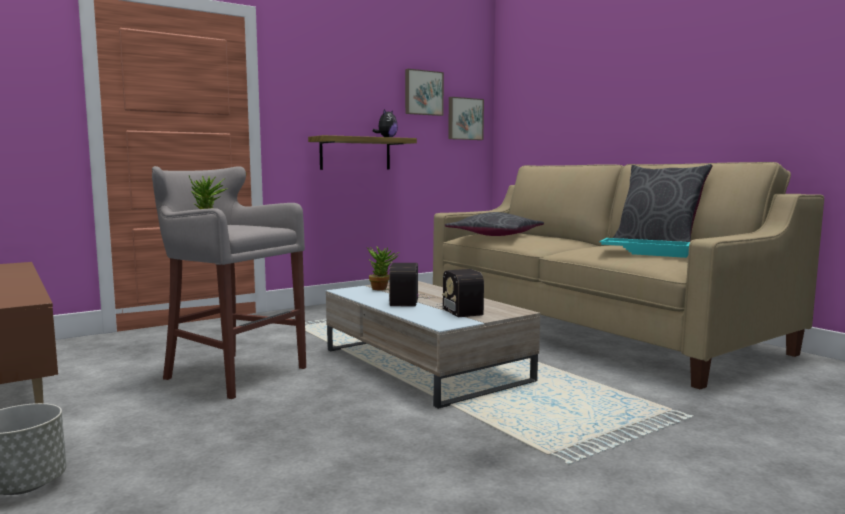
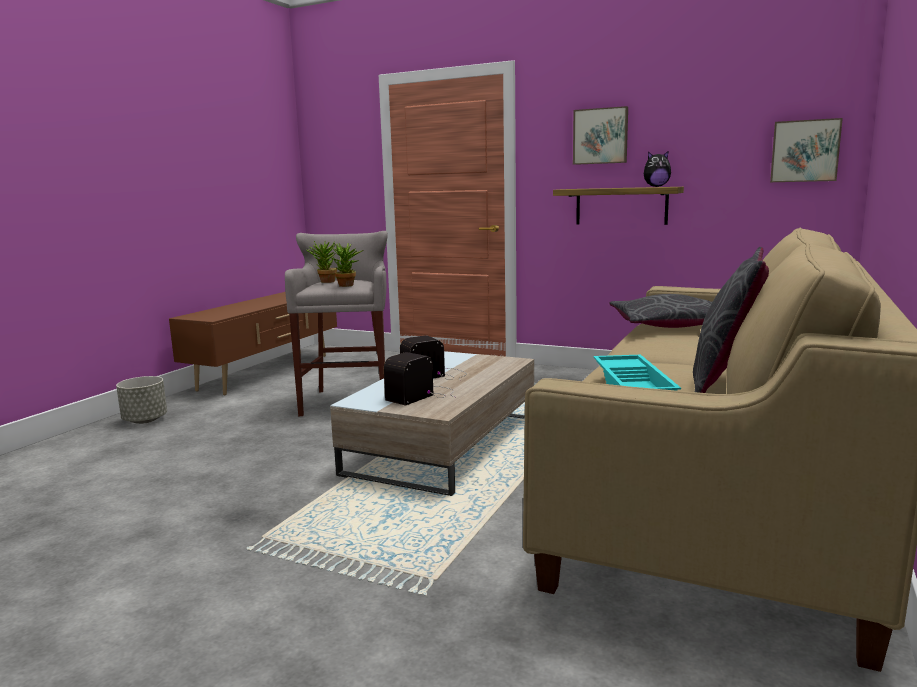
camera: 60 degrees right, 5 degrees up
potted plant [367,246,399,290] -> potted plant moved to [330,243,364,287]
picture [405,69,444,116] -> picture moved to [573,106,628,165]

